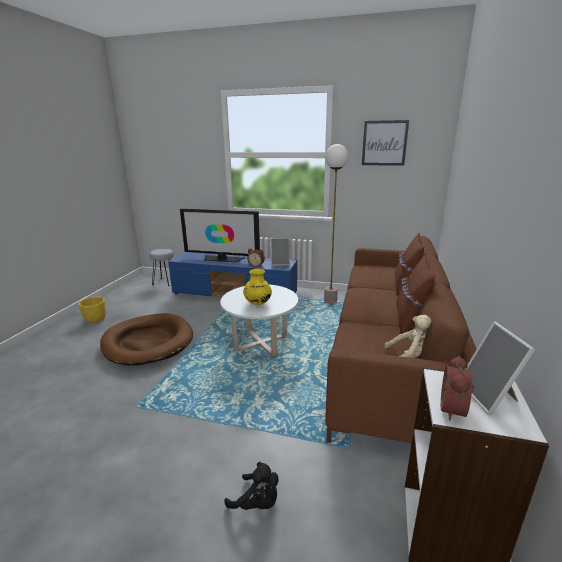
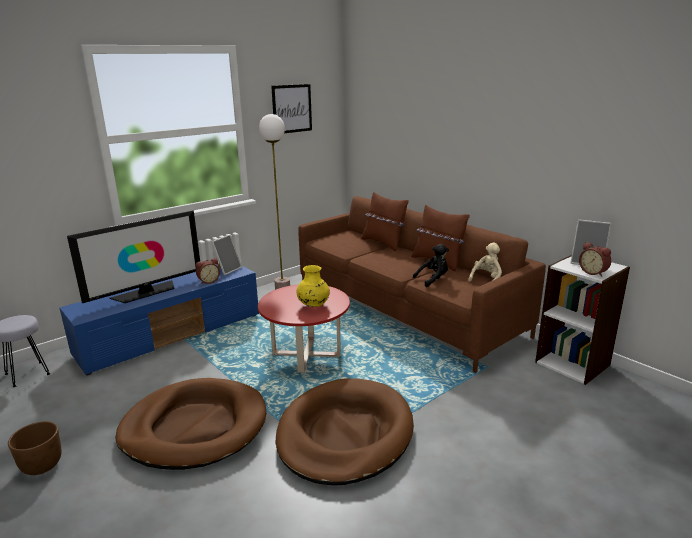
camera: 55 degrees left, 0 degrees up
yellow planter [78,297,106,323] -> brown planter [8,421,62,475]
white coffee table [220,285,298,357] -> red coffee table [258,285,350,373]
black plush toy [224,462,279,510] -> black plush toy moved to [413,244,449,287]
none -> brown dog bed [275,378,414,486]

